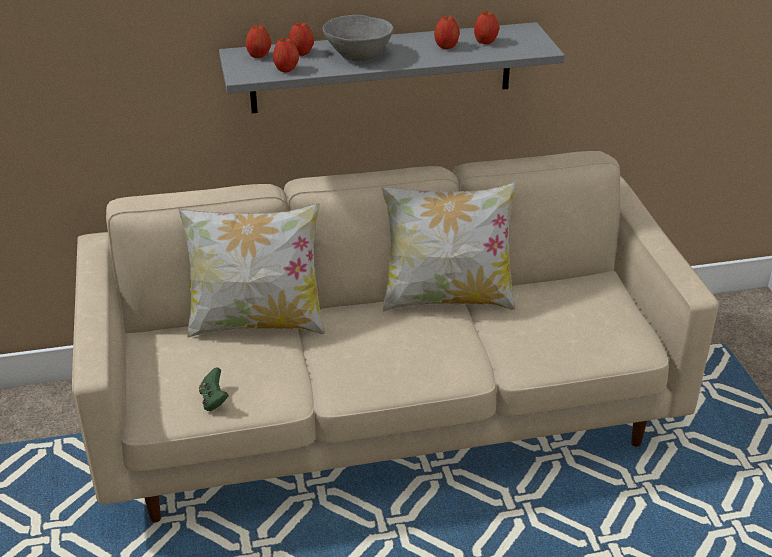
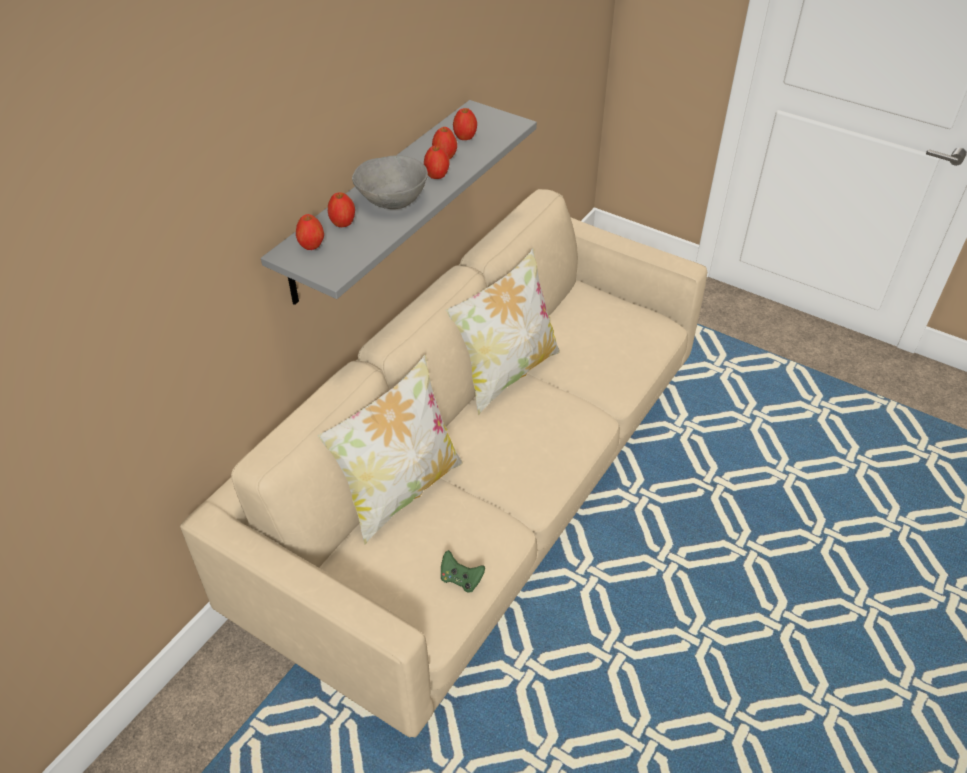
camera: 45 degrees left, 10 degrees up
apple [273,38,299,72] -> apple moved to [424,146,450,179]

